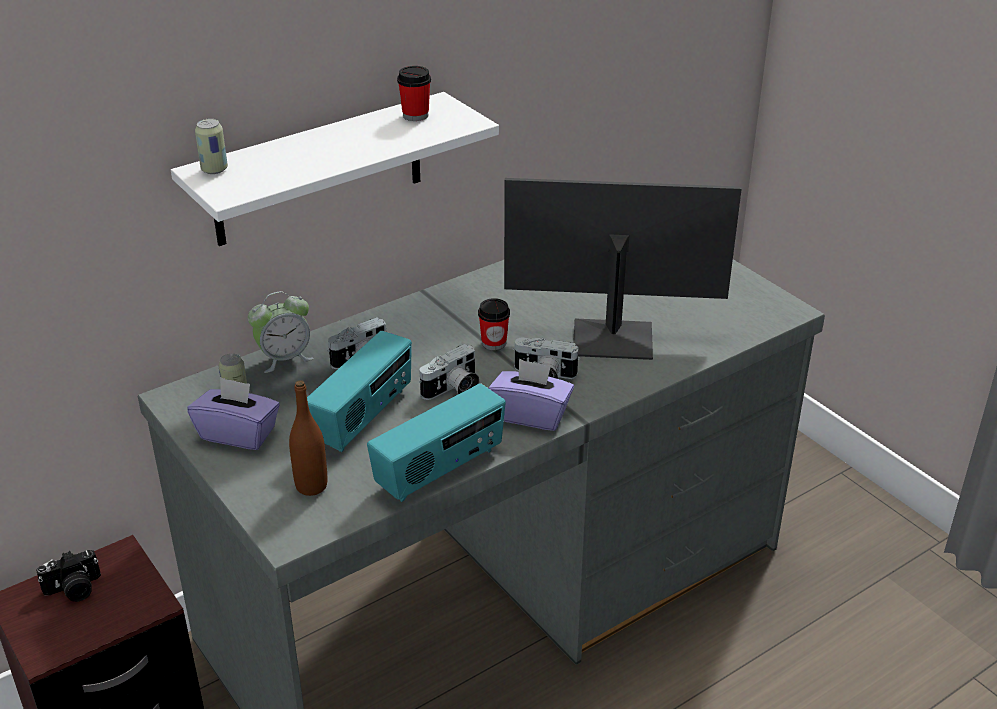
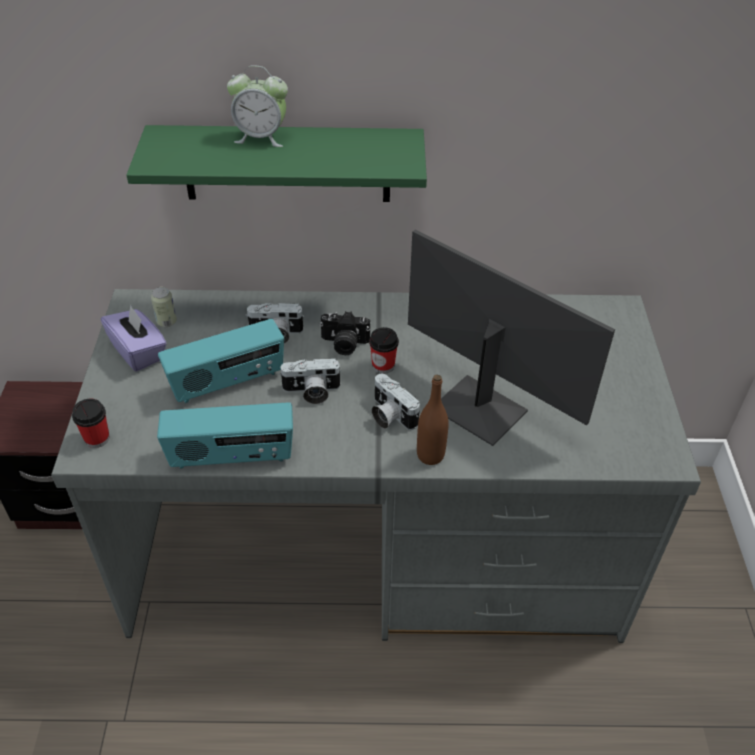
camera: 35 degrees right, 10 degrees up
camera [36,550,101,602] -> camera moved to [320,311,370,355]
white shelf [171,92,499,246] -> green shelf [126,125,427,202]
can [195,118,228,174] -> none
alarm clock [248,291,314,373] -> alarm clock moved to [227,65,288,147]
brown bottle [289,380,327,496] -> brown bottle moved to [417,374,449,465]
cup [397,66,431,121] -> cup moved to [72,399,110,448]
purple tissue box [489,359,574,431] -> none

